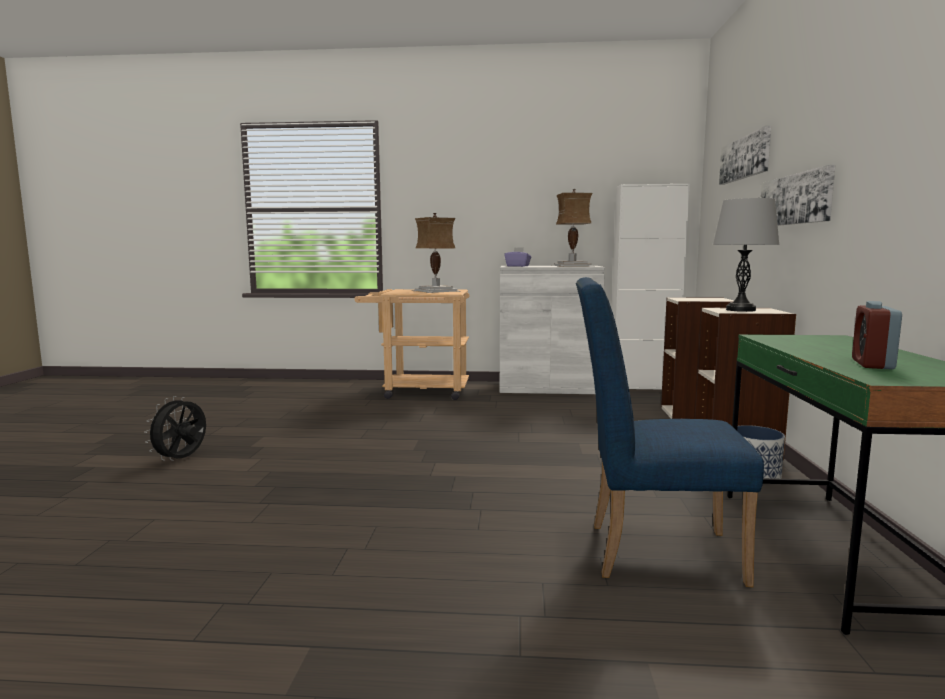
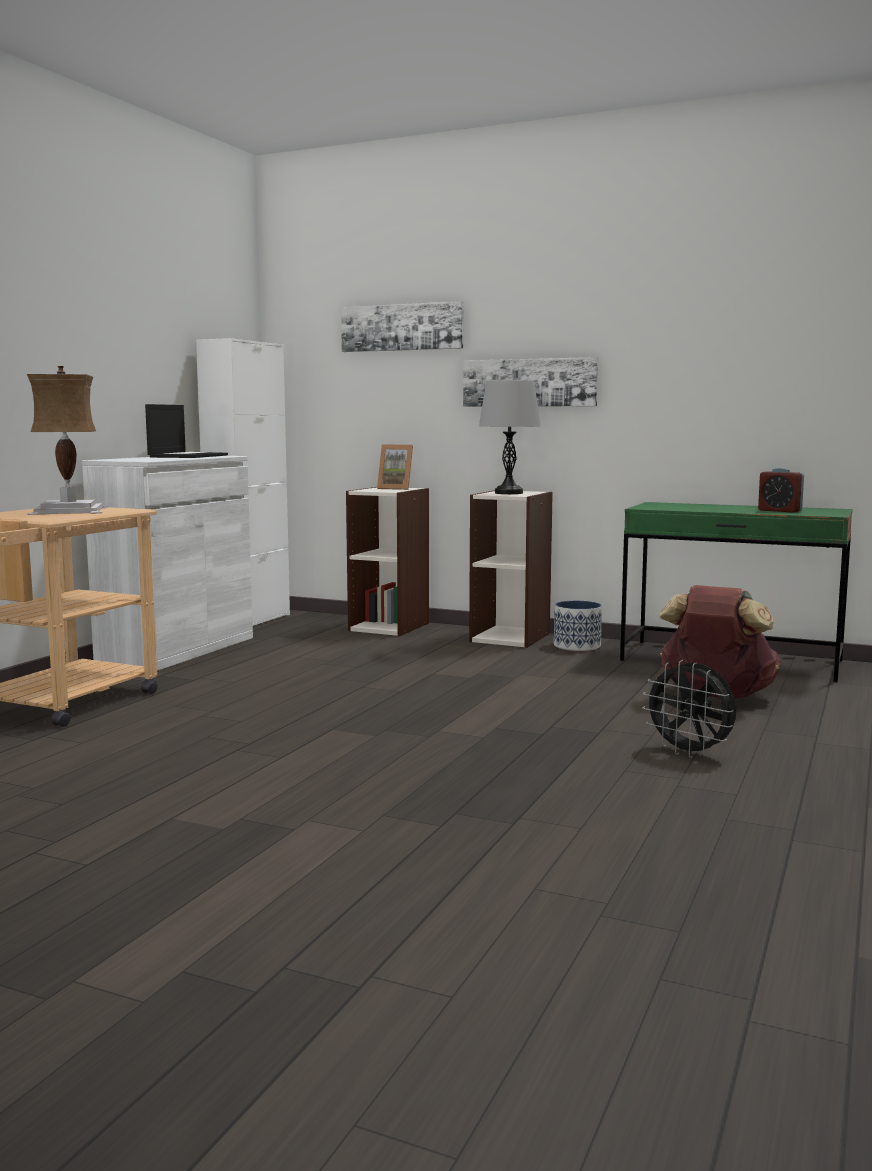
camera: 70 degrees left, 0 degrees up
black fan [144,396,206,461] -> black fan moved to [642,660,736,758]
purple tissue box [504,247,531,267] -> none
table lamp [551,189,595,267] -> laptop [145,404,228,458]
blue chair [576,277,764,587] -> brown backpack [660,585,781,698]
none -> picture frame [377,445,413,490]

